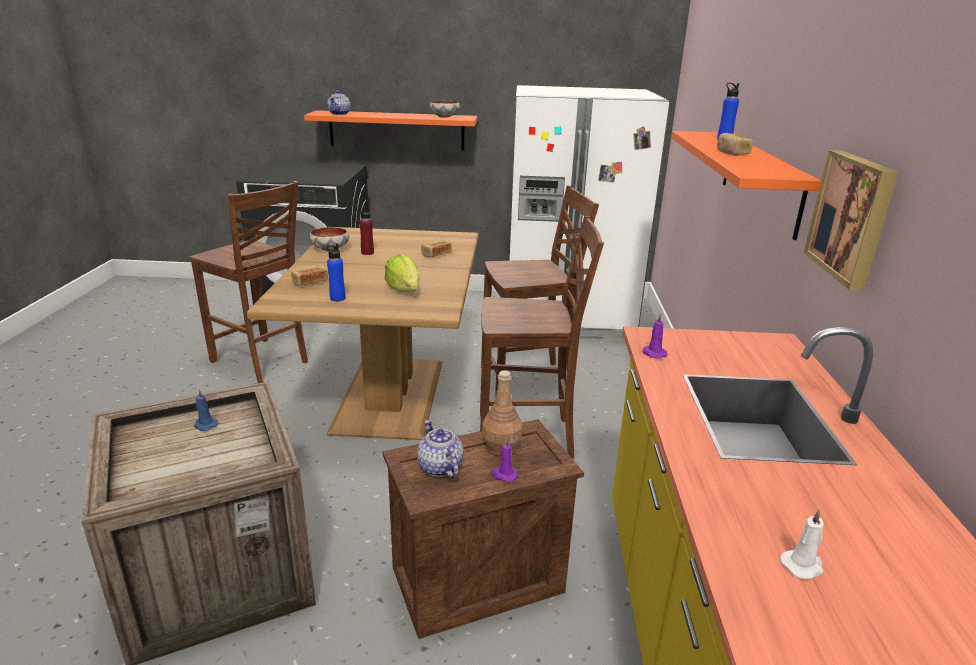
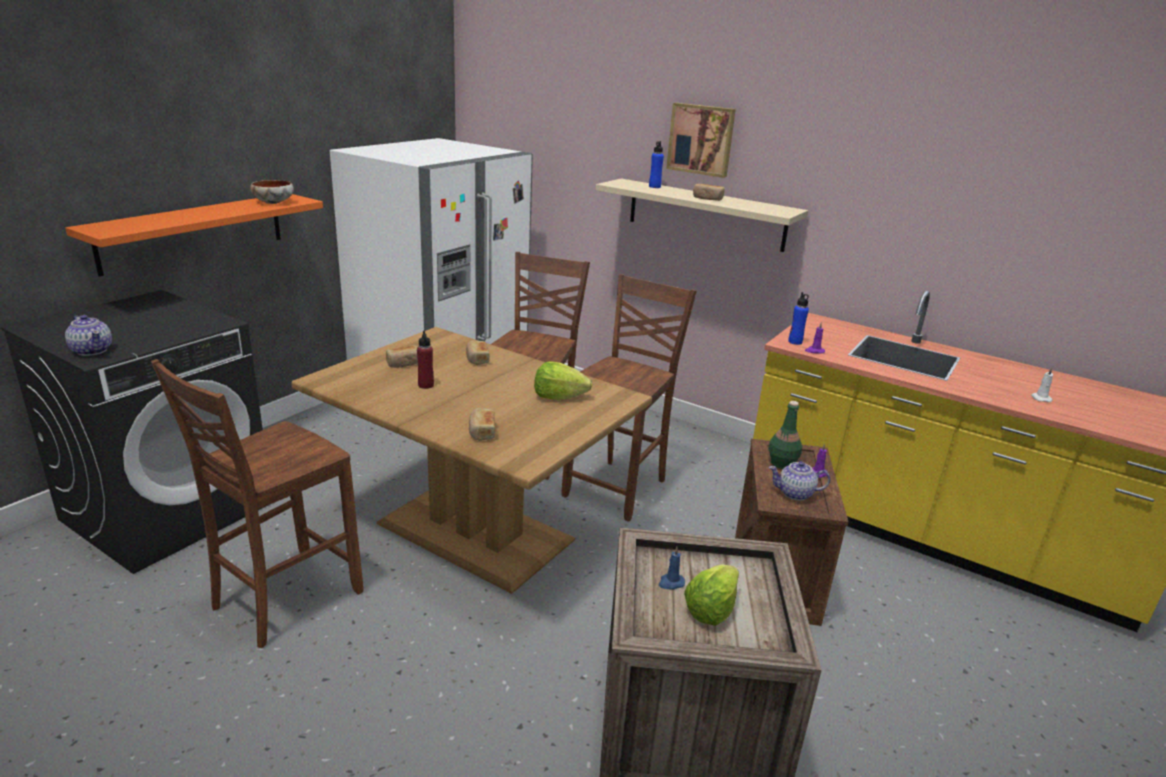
camera: 60 degrees left, 0 degrees up
brown chair [189,181,308,383] -> brown chair turned 150 degrees clockwise [151,359,364,648]
bowl [309,227,349,251] -> none
teapot [327,91,351,115] -> teapot moved to [65,315,112,356]
blue bottle [327,244,345,301] -> blue bottle moved to [788,292,809,345]
brown bottle [482,370,522,456] -> green bottle [768,401,802,469]
orange shelf [671,131,821,240] -> beige shelf [596,178,808,252]
picture [804,150,899,291] -> picture moved to [666,103,736,178]
none -> bread [386,345,418,368]
none -> lettuce [684,564,739,626]

